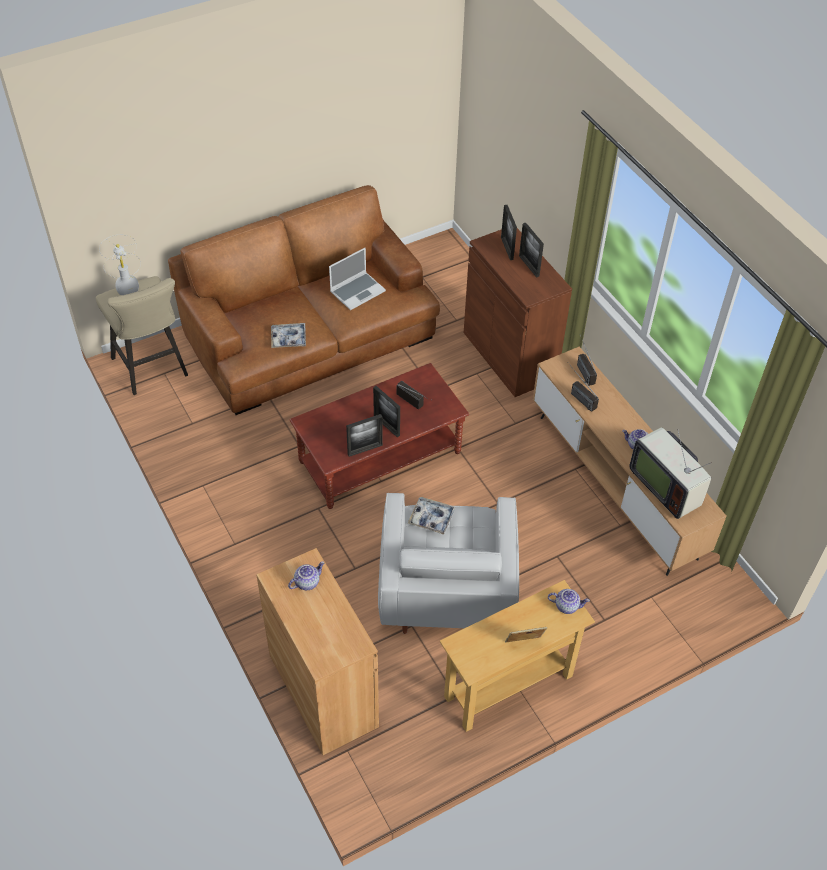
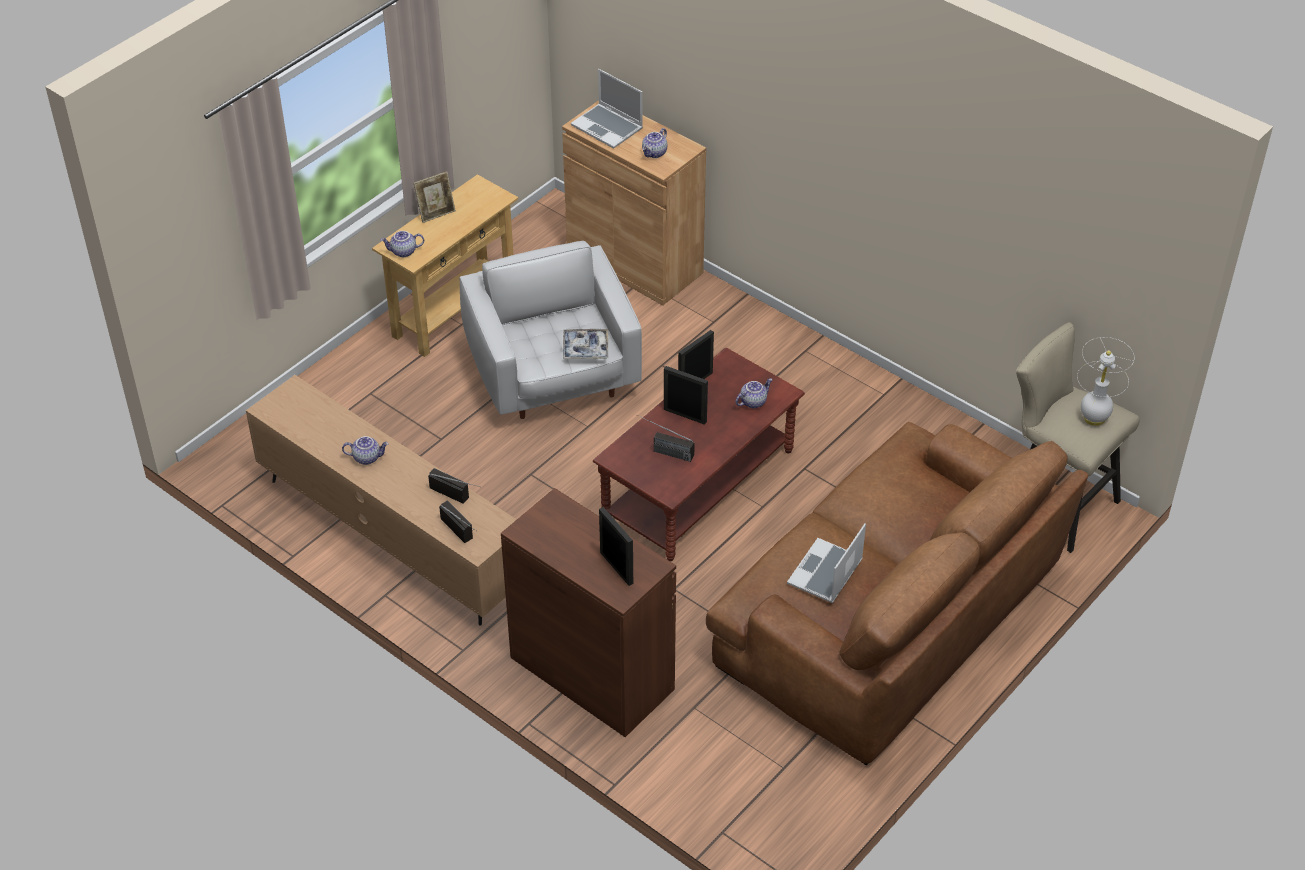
camera: 160 degrees right, 5 degrees down
tray [271,323,306,348] -> none
picture frame [519,223,544,278] -> none
television [629,427,712,519] -> none
none -> laptop [571,69,643,148]
none -> teapot [735,378,772,408]

